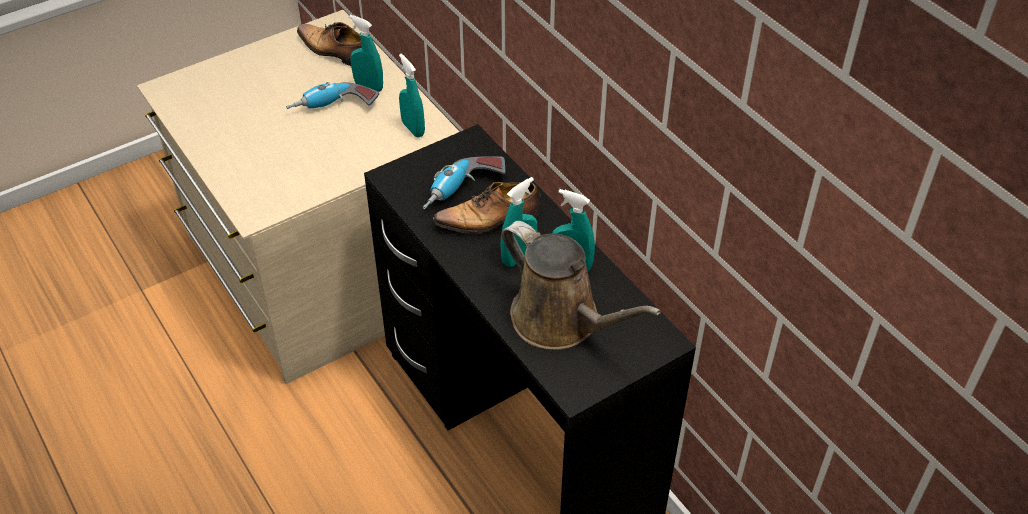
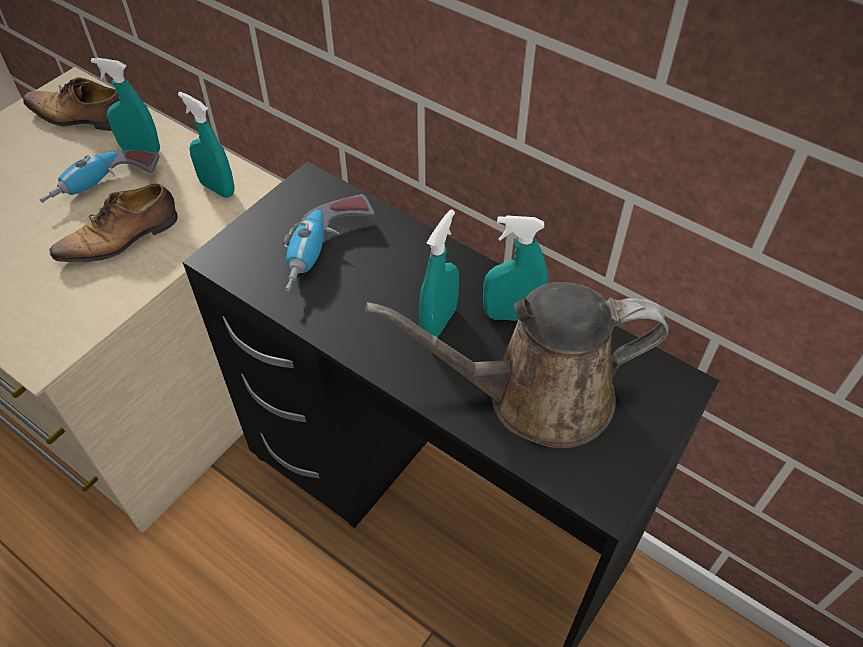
camera: 20 degrees left, 5 degrees up
shoe [433,182,541,234] -> shoe moved to [49,183,178,262]
brown watering can [502,221,661,350] -> brown watering can turned 150 degrees clockwise [365,282,669,448]

